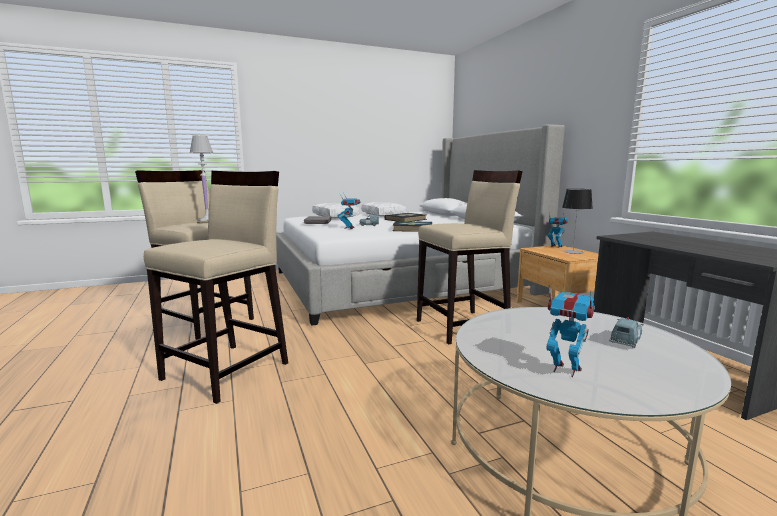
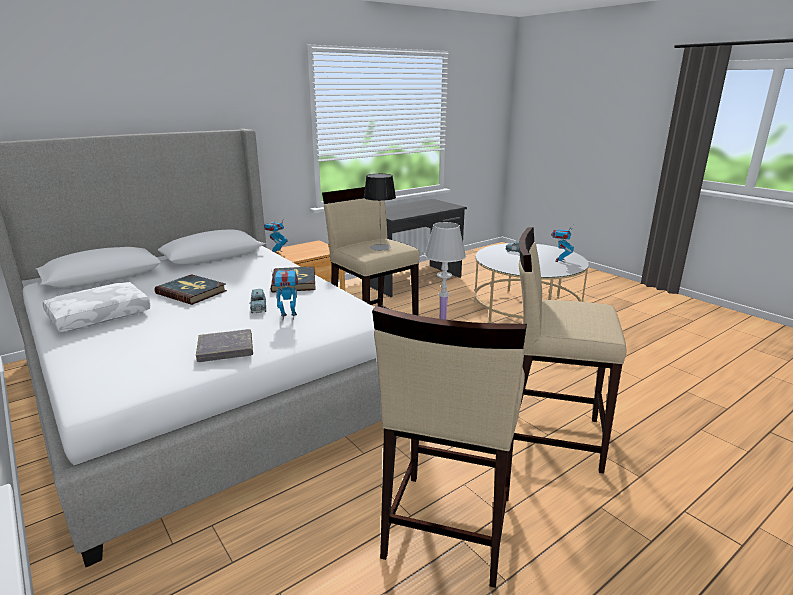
camera: 105 degrees left, 10 degrees up
white pillow [312,203,359,218] -> none
table lamp [562,189,593,254] -> table lamp moved to [364,173,396,250]

